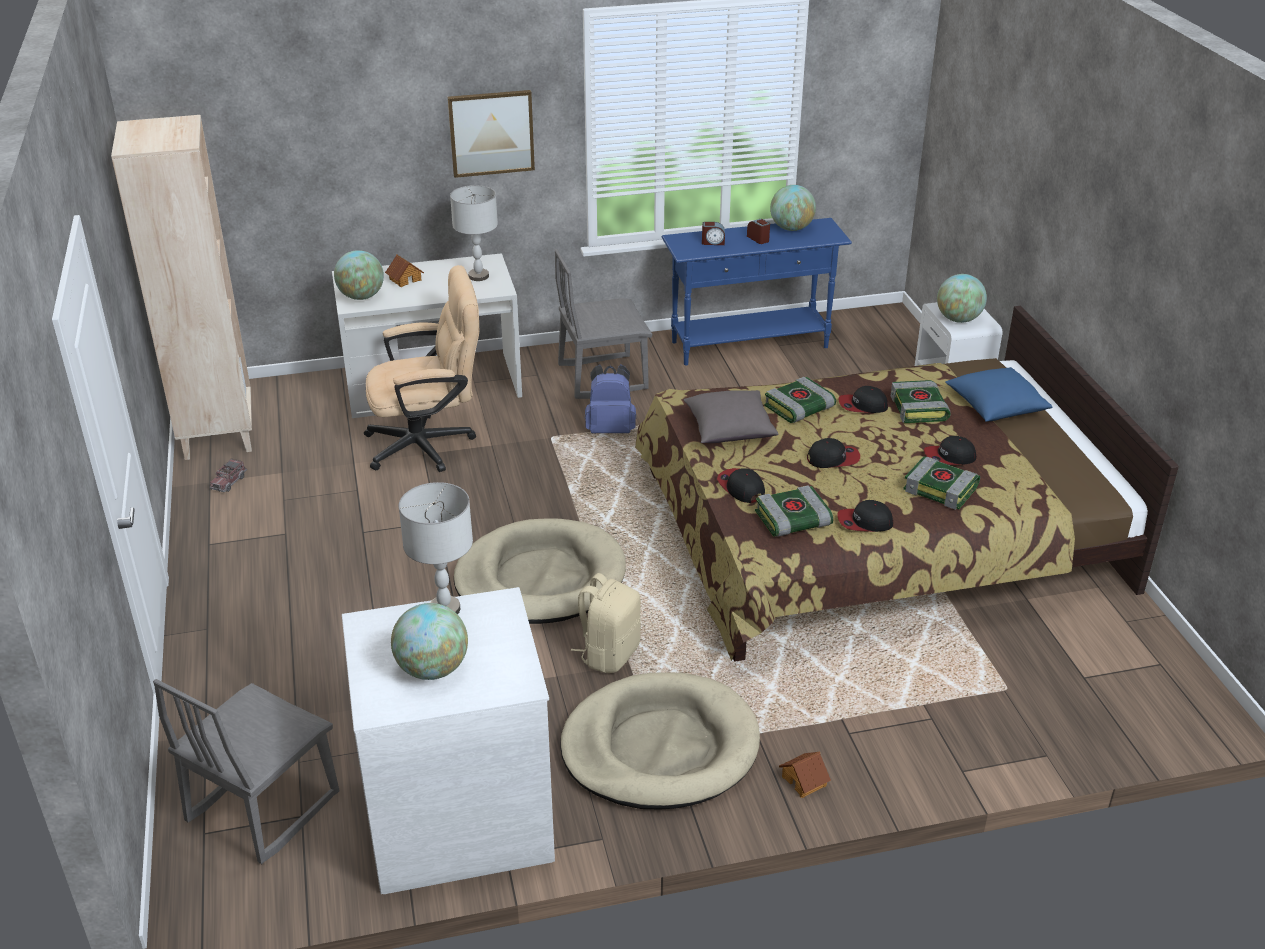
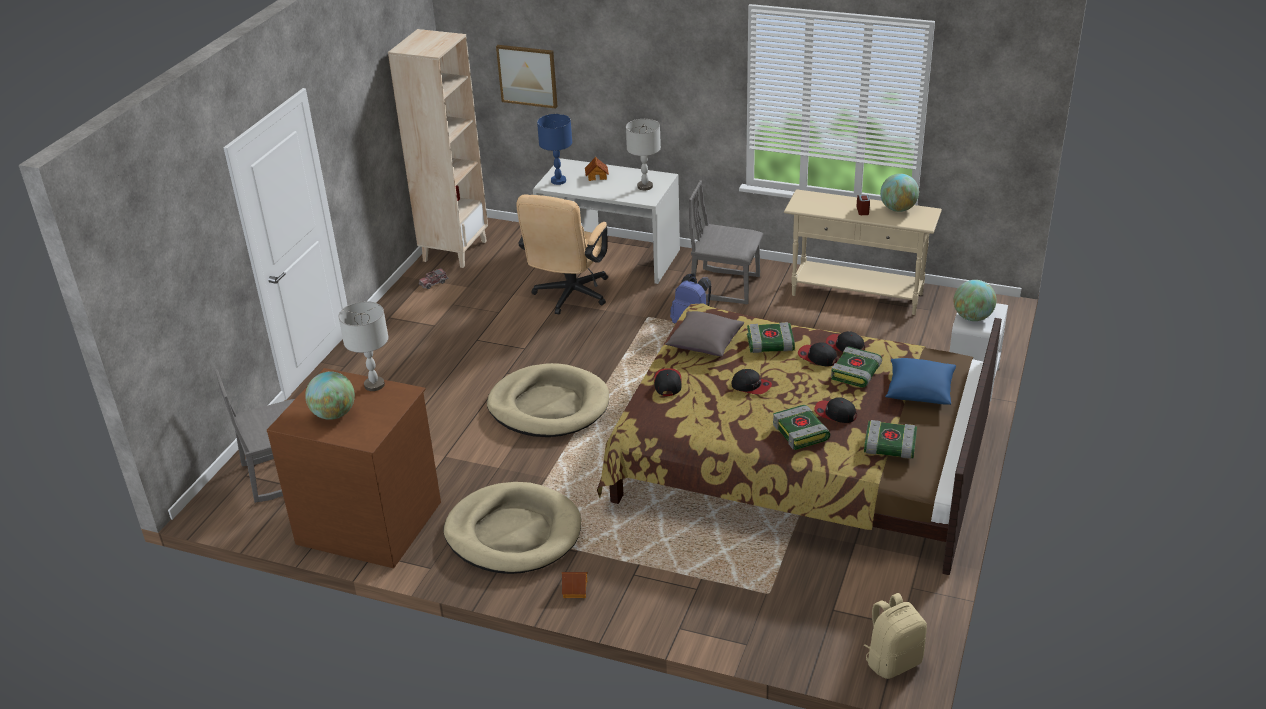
camera: 35 degrees right, 0 degrees up
globe [334,250,384,300] -> blue table lamp [537,114,572,185]
white dresser [342,587,555,894] -> brown dresser [267,368,441,568]
beige office chair [364,265,479,472] -> beige office chair turned 90 degrees clockwise [516,194,608,315]
picture [448,90,535,178] -> picture moved to [496,45,558,109]
beige backpack [571,573,641,673] -> beige backpack moved to [864,593,927,679]
blue console table [662,218,852,366] -> beige console table [784,189,942,315]
alarm clock [702,222,725,245] -> none
book [755,485,833,537] -> book moved to [864,420,917,459]
cap [837,500,893,532] -> cap moved to [826,331,865,352]

